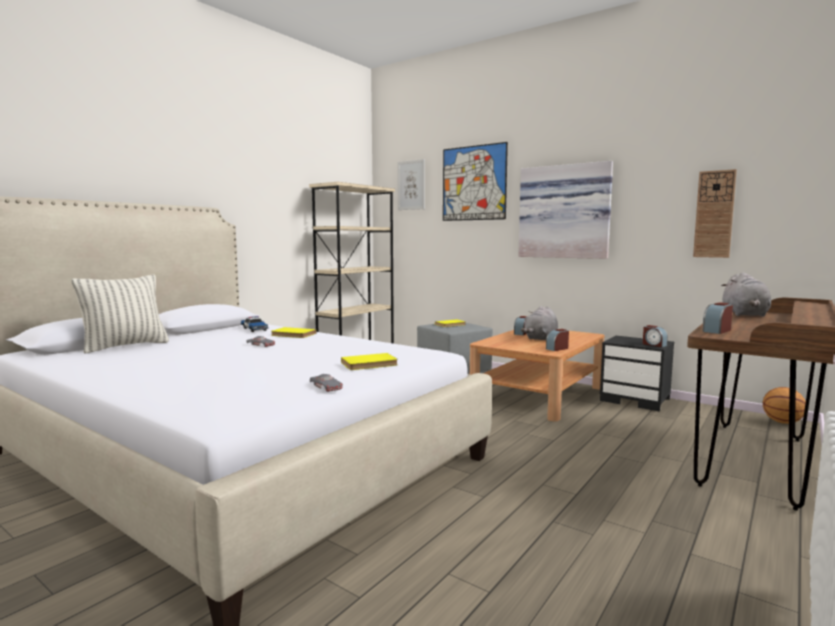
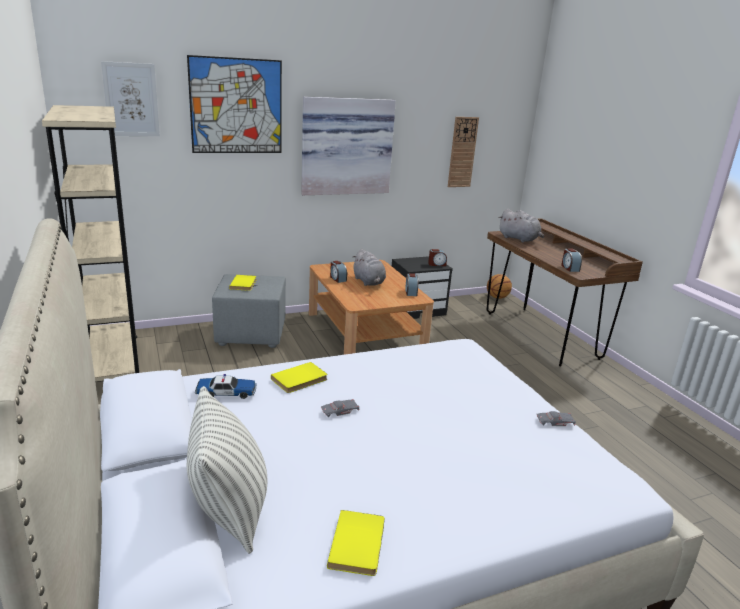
camera: 60 degrees left, 15 degrees up
yellow book [341,353,398,370] -> yellow book moved to [327,510,385,576]

